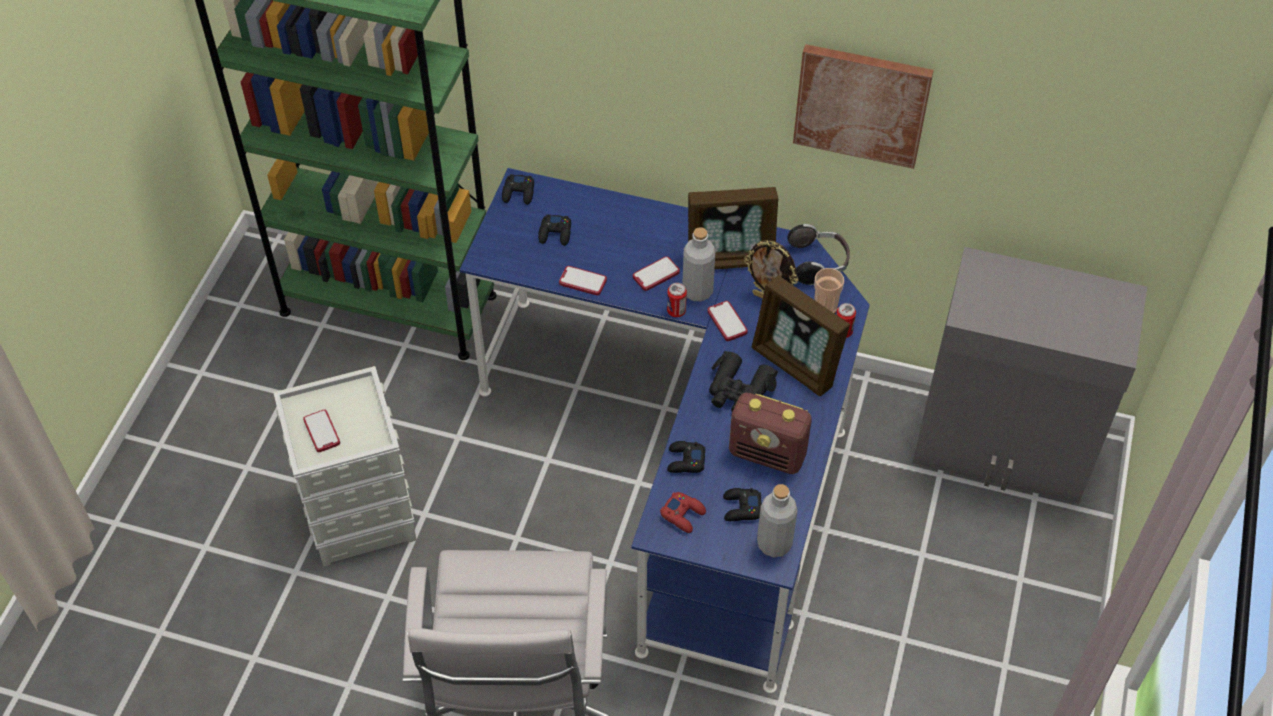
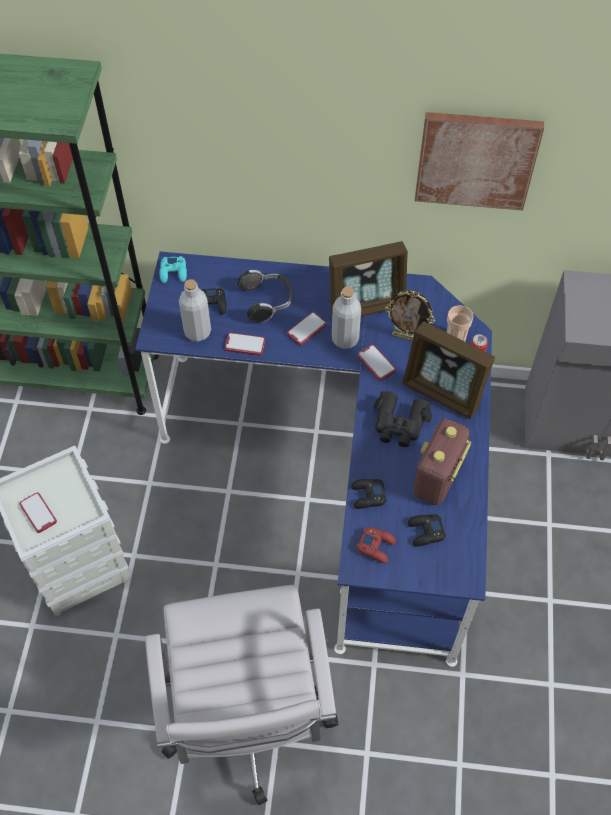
camera: 10 degrees left, 5 degrees up
black game controller [502,174,534,205] -> turquoise game controller [160,256,187,283]
can [667,283,687,317] -> none
radio [729,393,812,474] -> radio turned 105 degrees clockwise [413,419,471,505]
grey bottle [757,484,798,557] -> grey bottle moved to [179,279,211,342]
headphones [787,224,850,285] -> headphones moved to [238,270,292,322]

